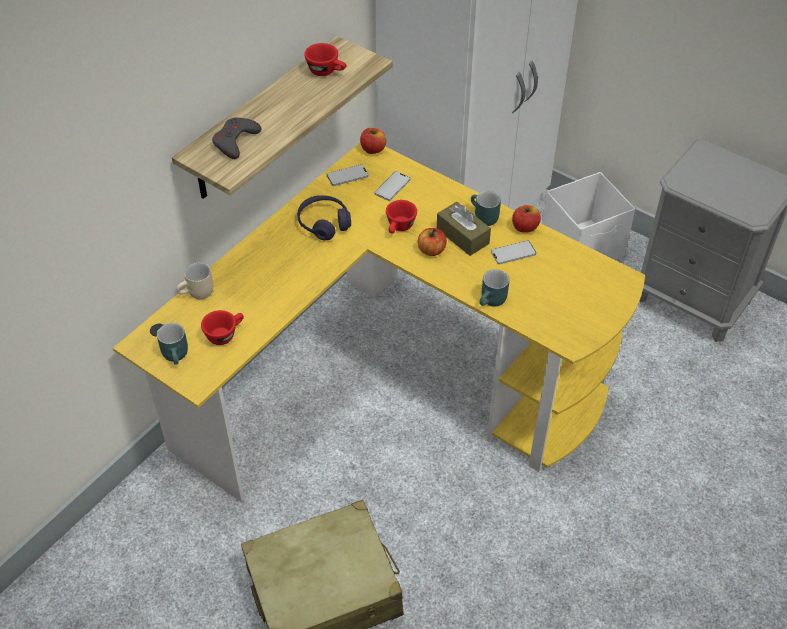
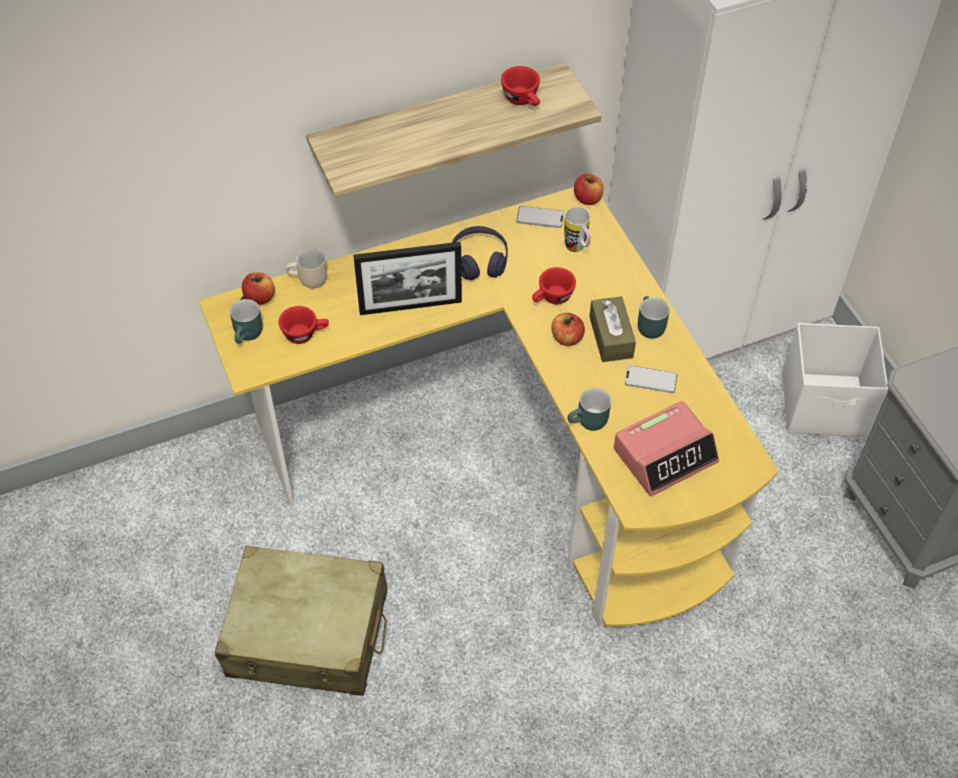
camera: 30 degrees right, 5 degrees up
grey game controller [212,118,261,159] -> none
phone [374,171,411,201] -> mug [564,207,591,252]
apple [512,205,541,233] -> apple moved to [242,272,275,305]
none -> picture frame [353,242,462,315]
none -> alarm clock [614,401,719,496]

